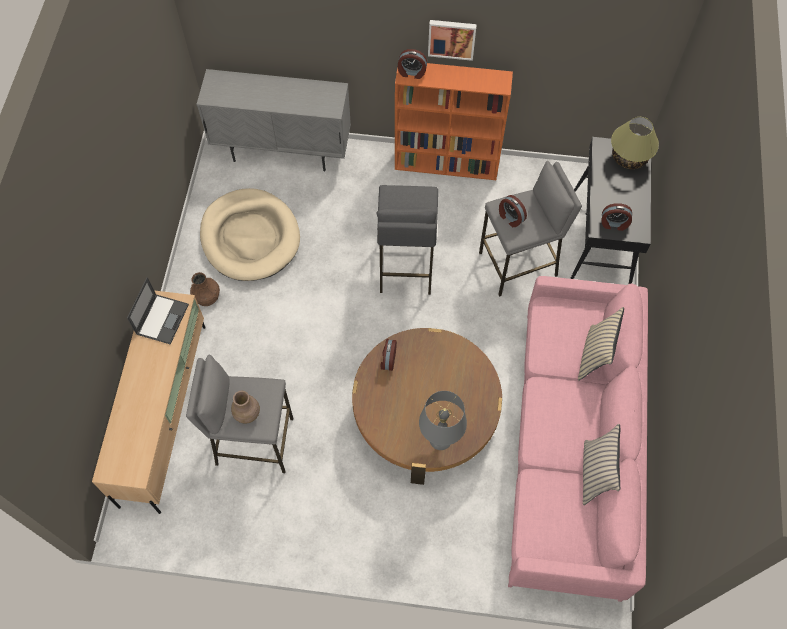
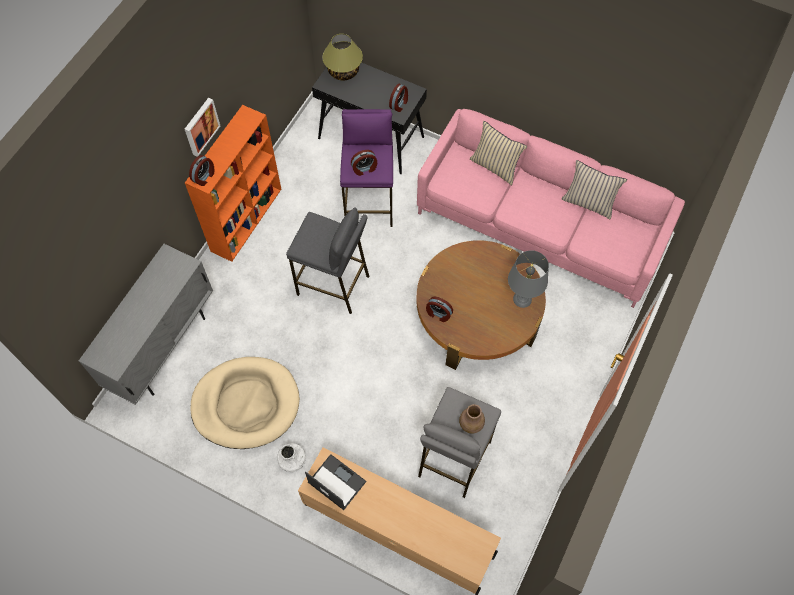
camera: 70 degrees left, 0 degrees up
brown vase [190,272,220,306] -> white vase [277,443,306,472]
grey stool [479,161,582,297] -> purple stool [340,109,393,227]

